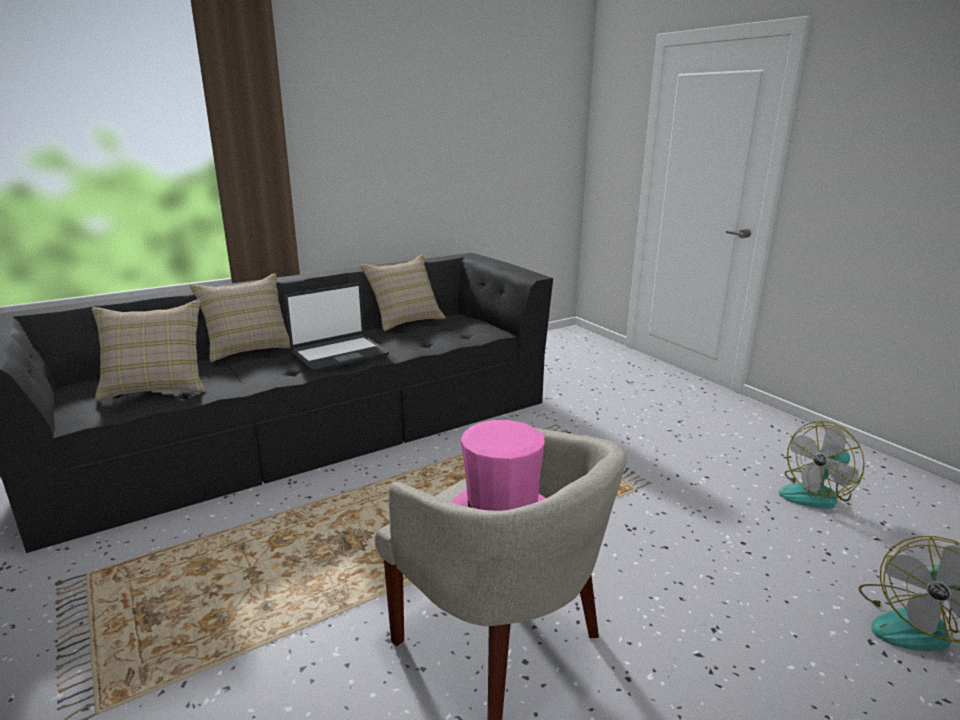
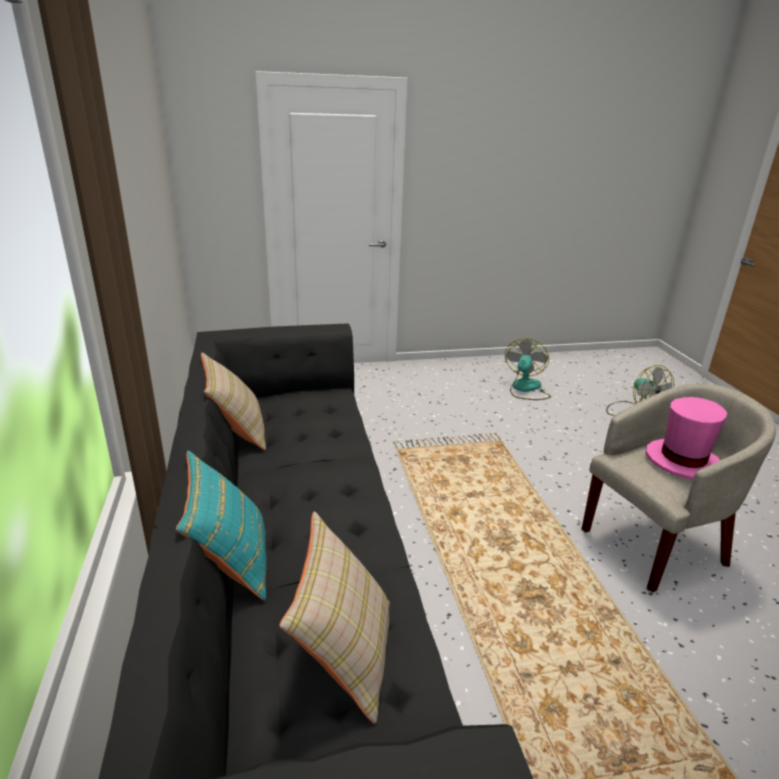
camera: 70 degrees left, 5 degrees up
beige pillow [190,273,290,362] -> turquoise pillow [176,451,266,601]
laptop [285,283,389,372] -> none
fan [779,421,865,509] -> fan turned 150 degrees counterclockwise [505,338,551,400]

